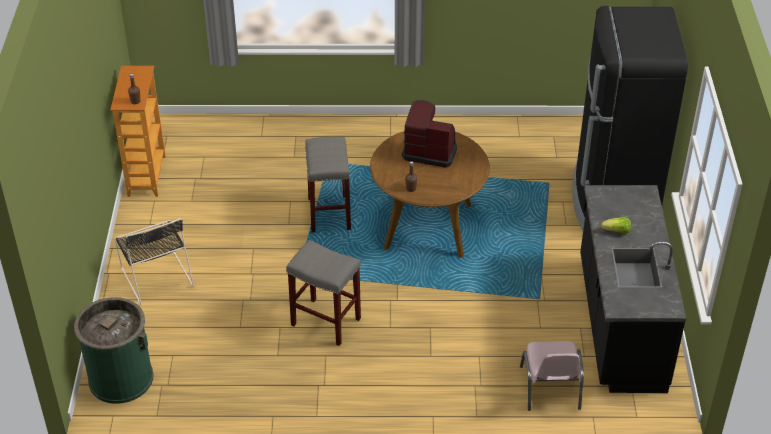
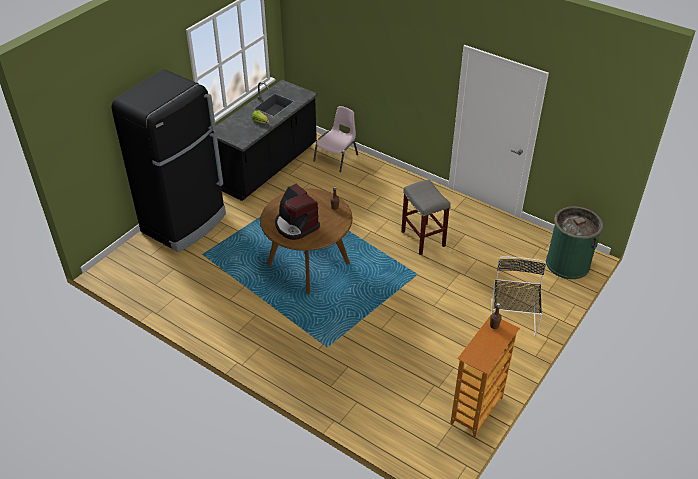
camera: 145 degrees left, 0 degrees up
grey stool [305,137,351,233] -> none

